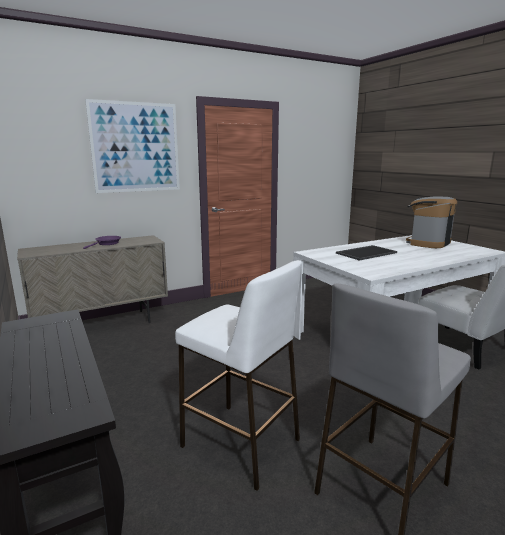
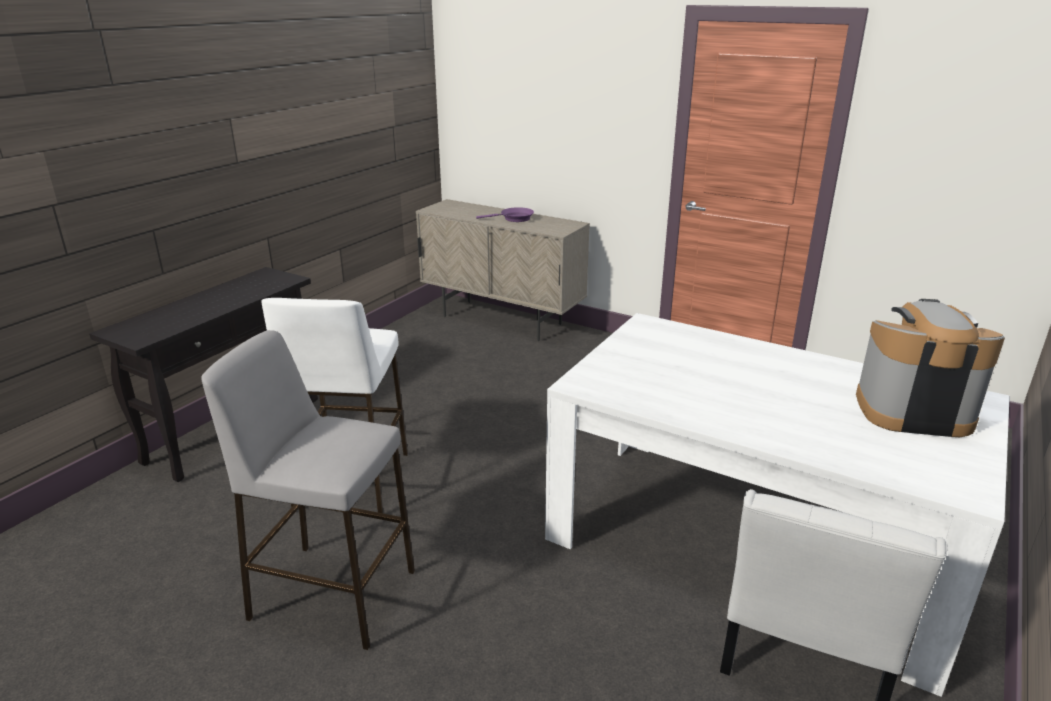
camera: 60 degrees right, 10 degrees up
picture [85,99,180,193] -> none
tray [336,245,397,261] -> none

